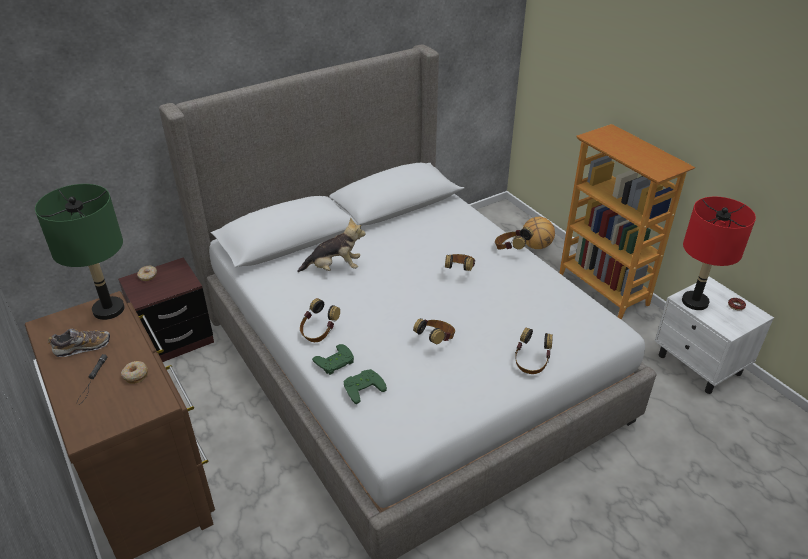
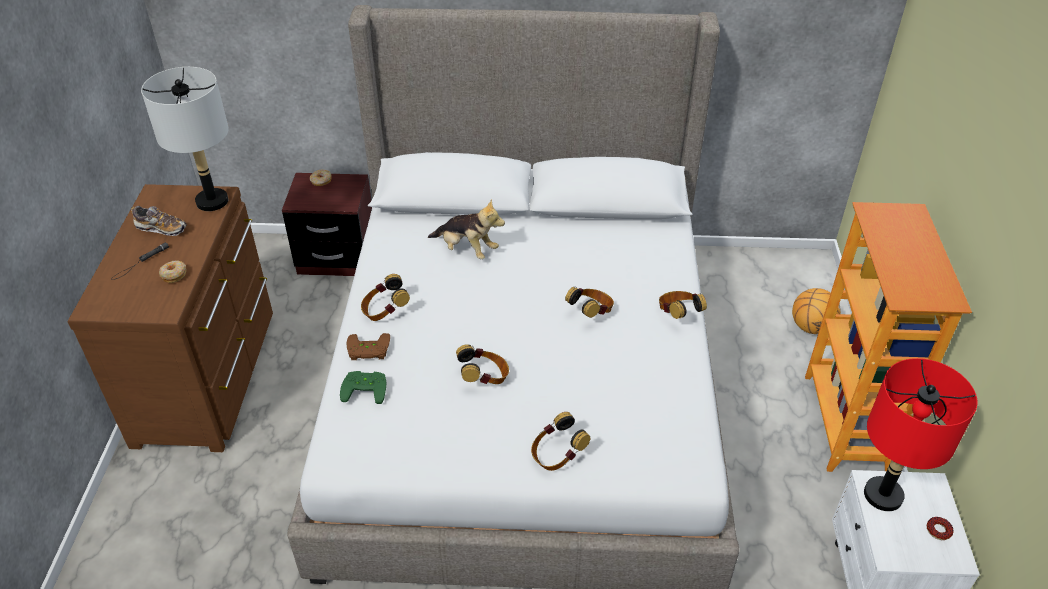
camera: 35 degrees right, 5 degrees up
green table lamp [35,184,125,320] -> grey table lamp [141,67,229,211]
green game controller [312,344,354,375] -> brown game controller [347,333,390,360]

